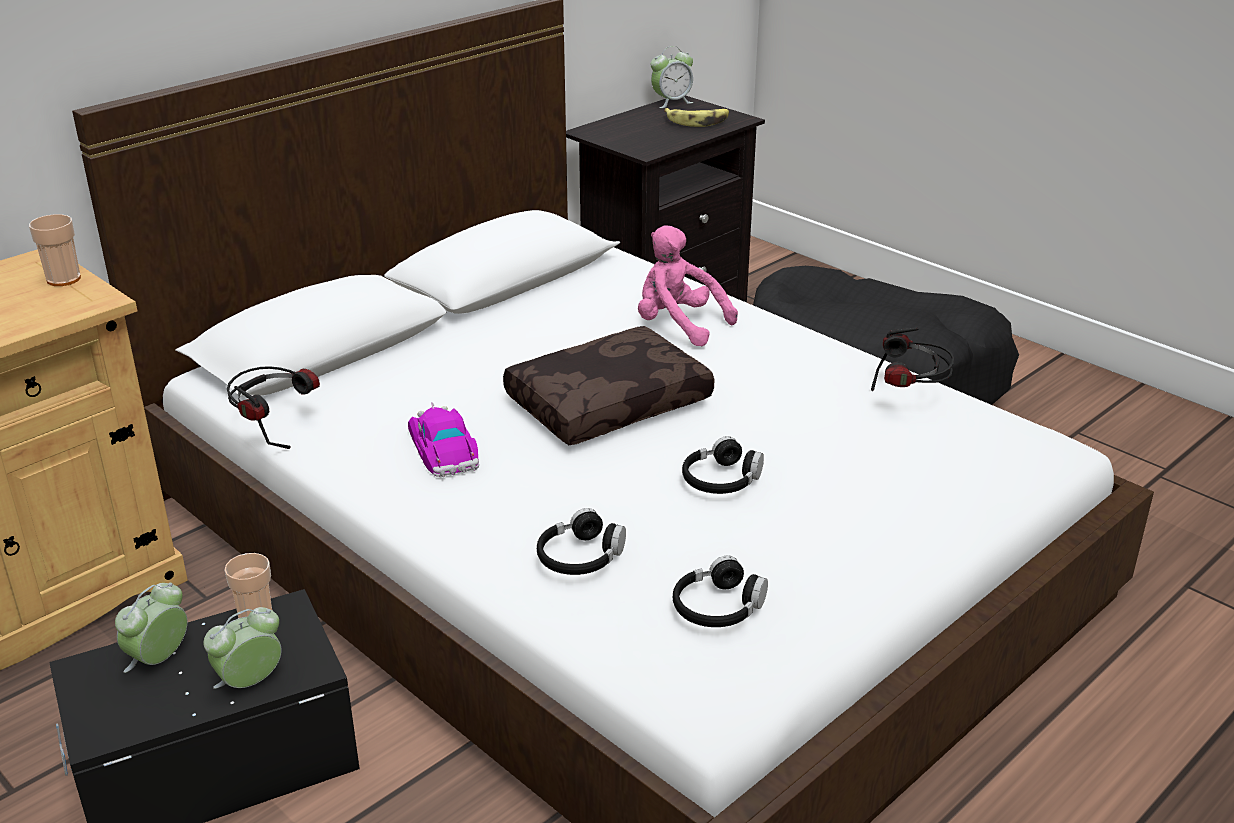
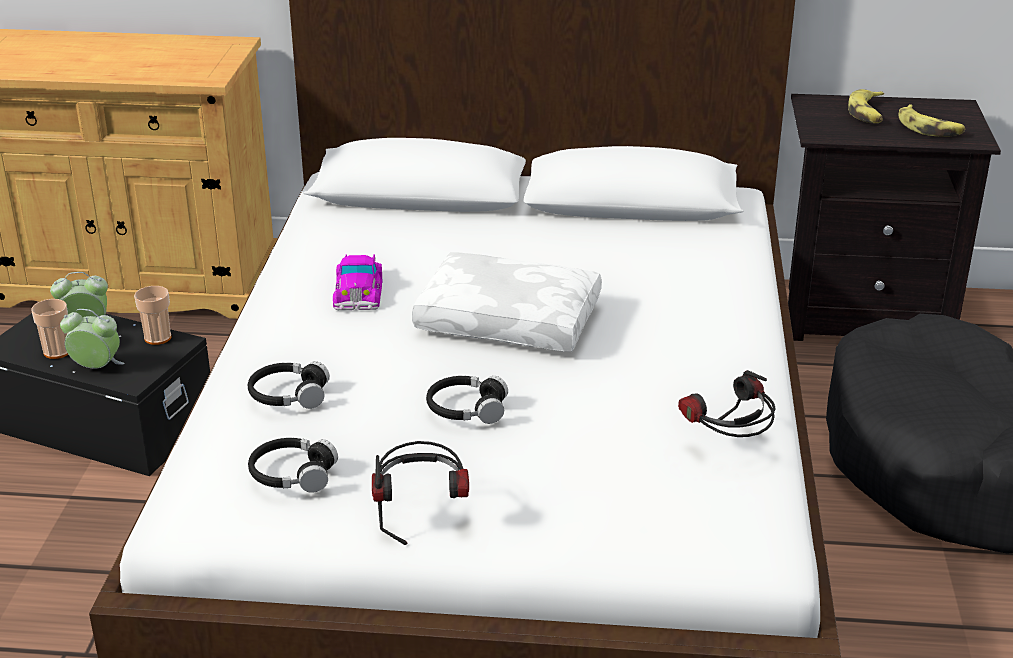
camera: 50 degrees right, 0 degrees up
cup [29,214,81,286] -> cup moved to [31,299,68,359]
headphones [227,366,320,449] -> headphones moved to [372,441,469,545]
toy car [408,402,479,477] -> toy car turned 150 degrees clockwise [333,254,382,310]
brown pillow [503,326,715,445] -> white pillow [412,252,602,352]
pink plush toy [638,225,738,346] -> none
alarm clock [651,46,693,108] -> none
none -> banana [848,89,884,123]

